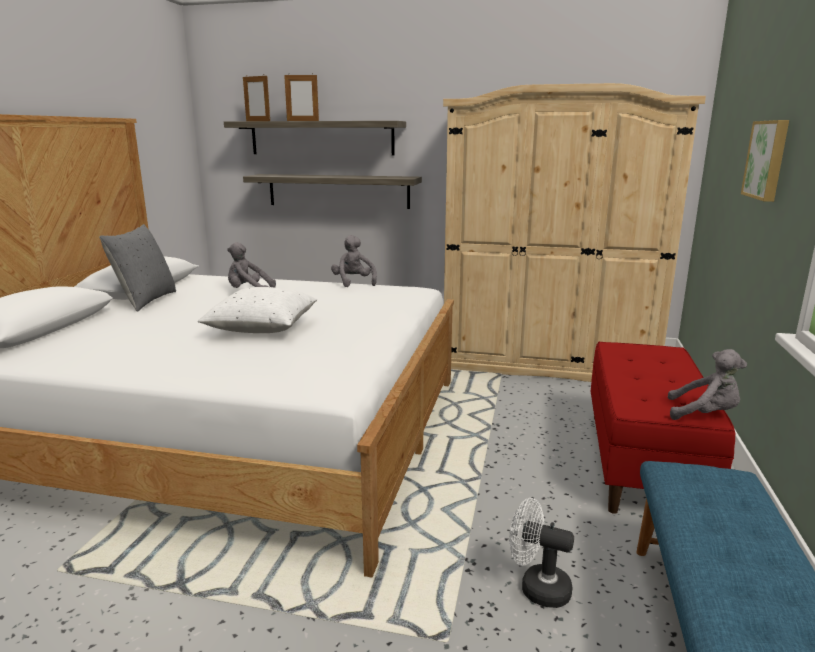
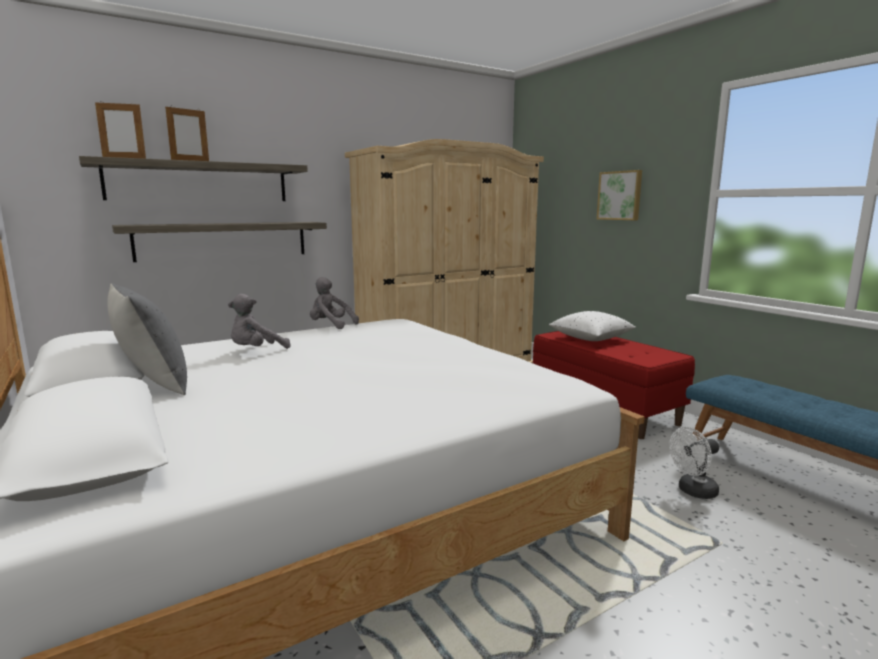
camera: 45 degrees left, 5 degrees down
white pillow [198,287,317,333] -> white pillow moved to [549,311,636,341]
grey plush toy [668,349,747,420] -> none

